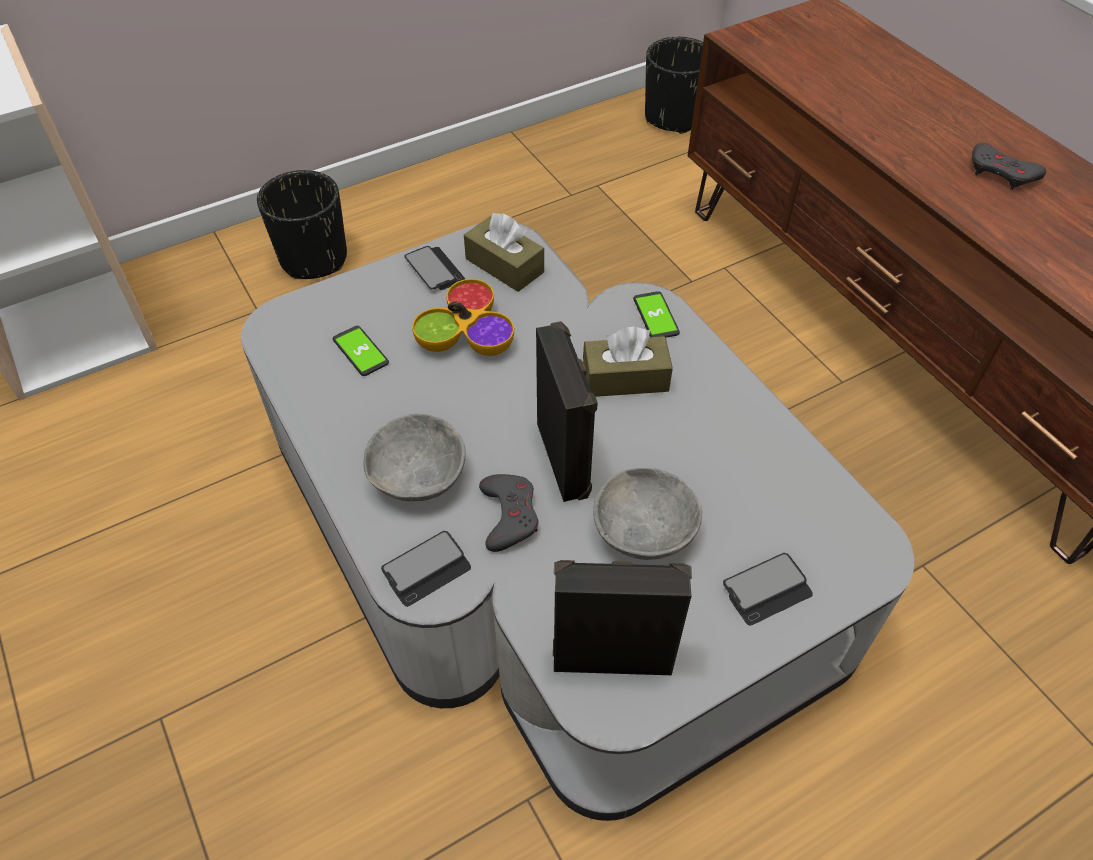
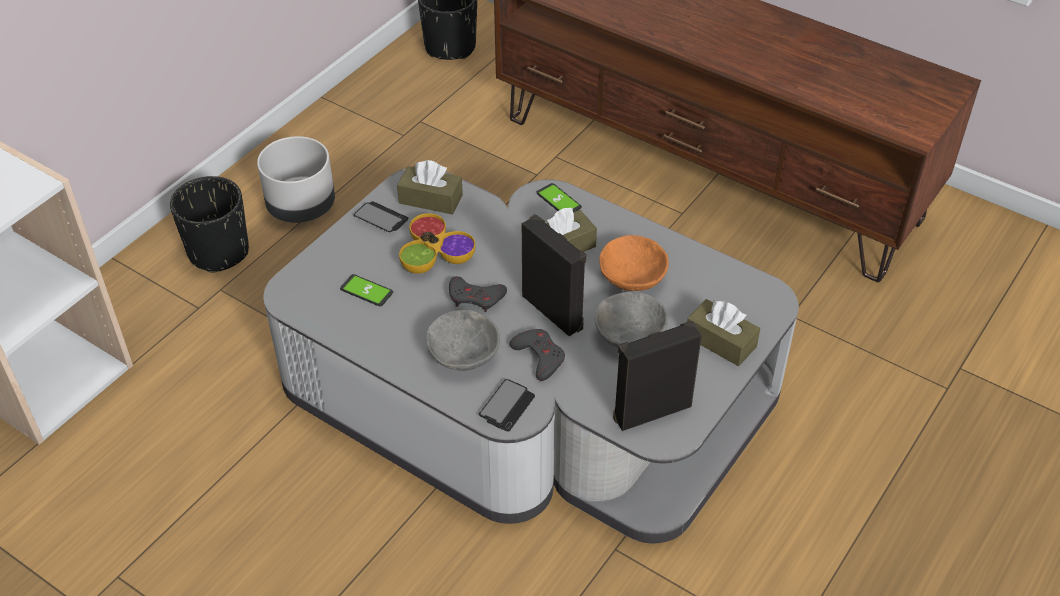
camera: 25 degrees left, 5 degrees down
phone [723,553,813,625] -> brown tissue box [687,299,760,366]
grey game controller [972,143,1046,190] -> grey game controller moved to [449,276,507,312]
none -> grey planter [257,136,335,223]
none -> orange bowl [599,235,669,291]

